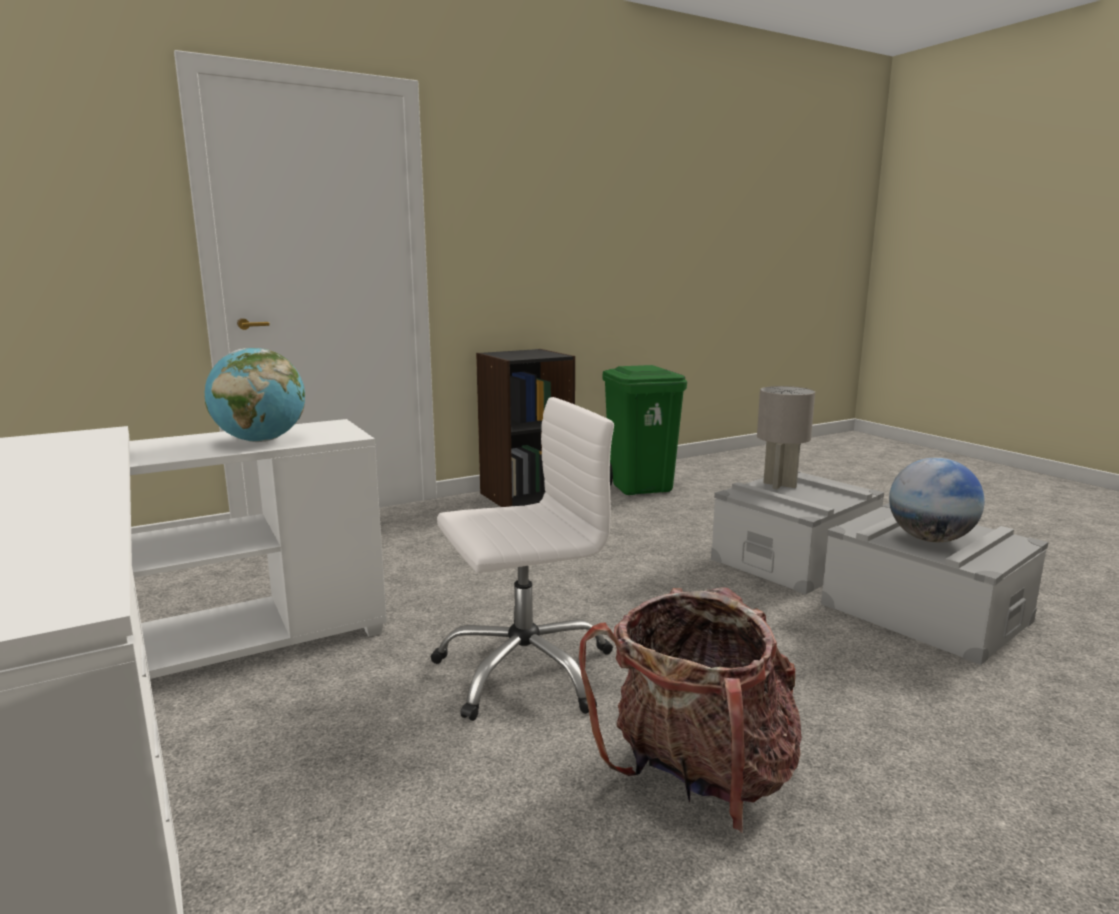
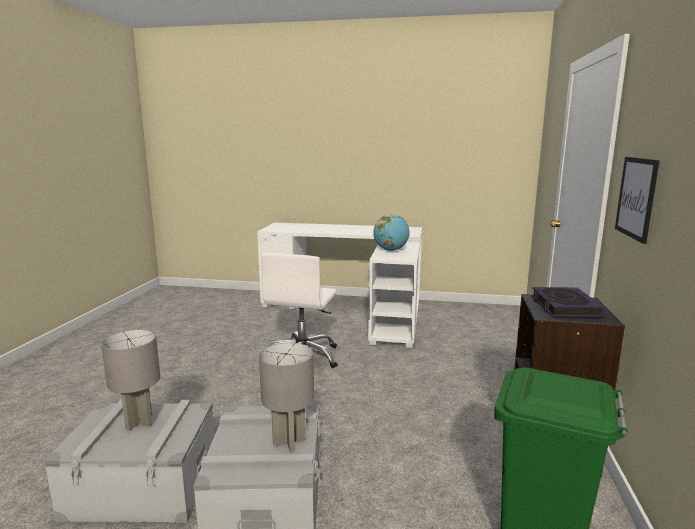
camera: 130 degrees right, 0 degrees up
backpack [579,587,802,833] -> none
globe [889,457,985,542] -> grey table lamp [101,329,160,431]
none -> book [532,287,604,318]
none -> picture [615,157,660,244]

